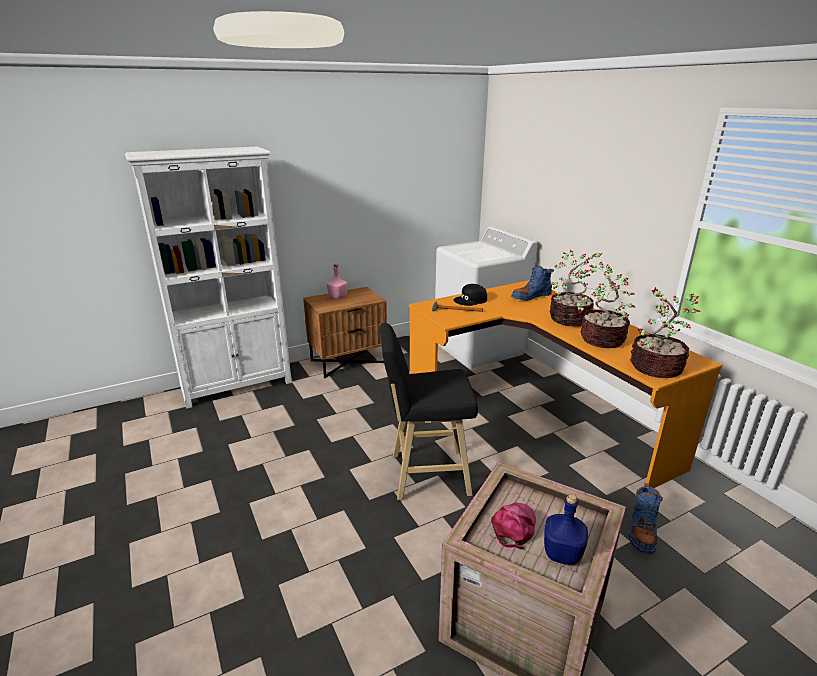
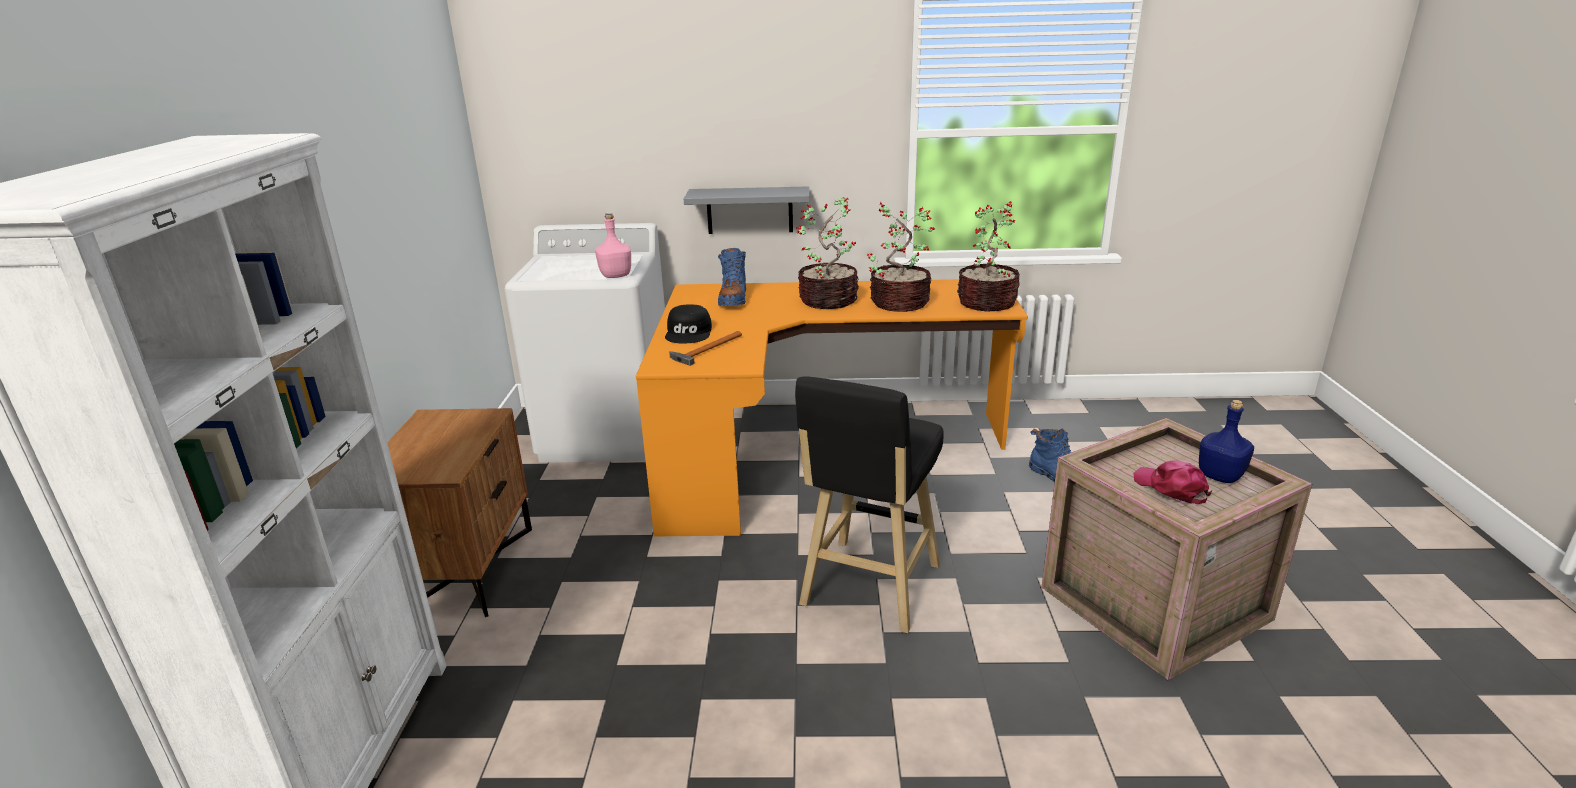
camera: 60 degrees left, 0 degrees up
pink bottle [327,264,347,299] -> pink bottle moved to [595,213,631,278]
none -> grey shelf [684,186,809,234]

